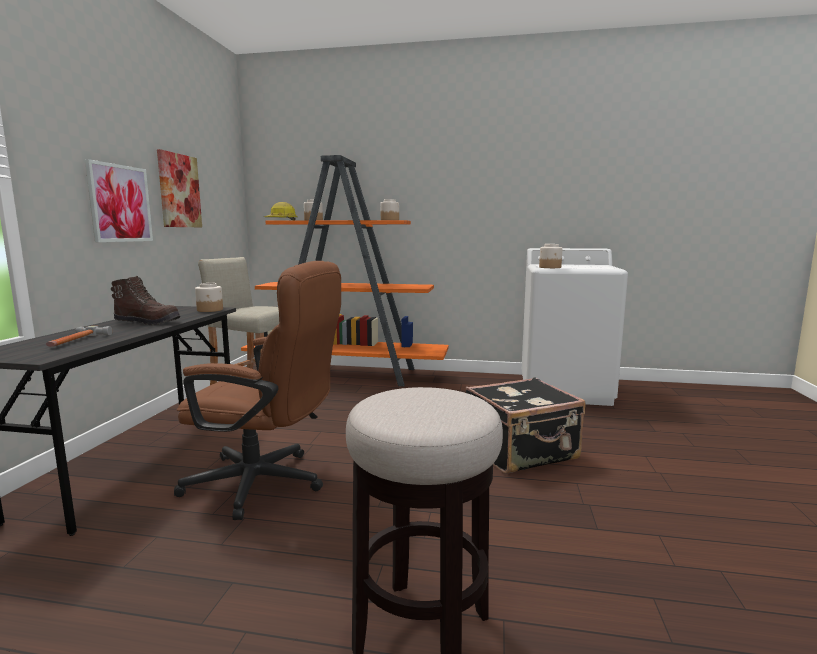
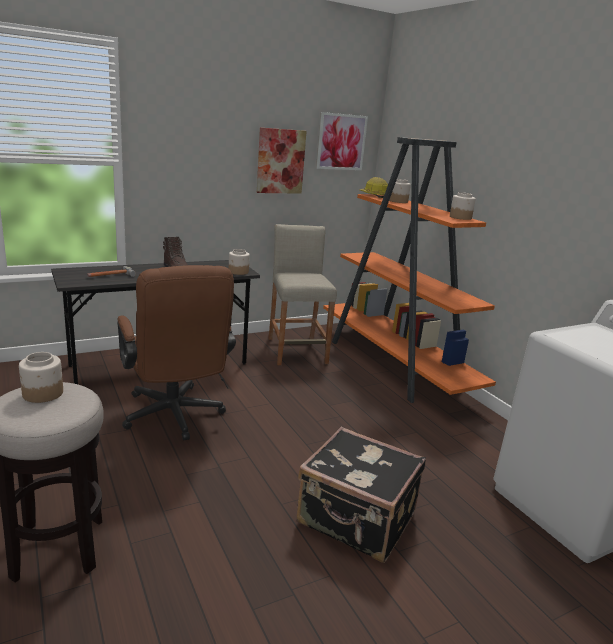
camera: 50 degrees right, 10 degrees up
picture [85,159,153,242] -> picture moved to [316,112,368,170]
jar [539,244,562,268] -> jar moved to [19,352,63,403]

